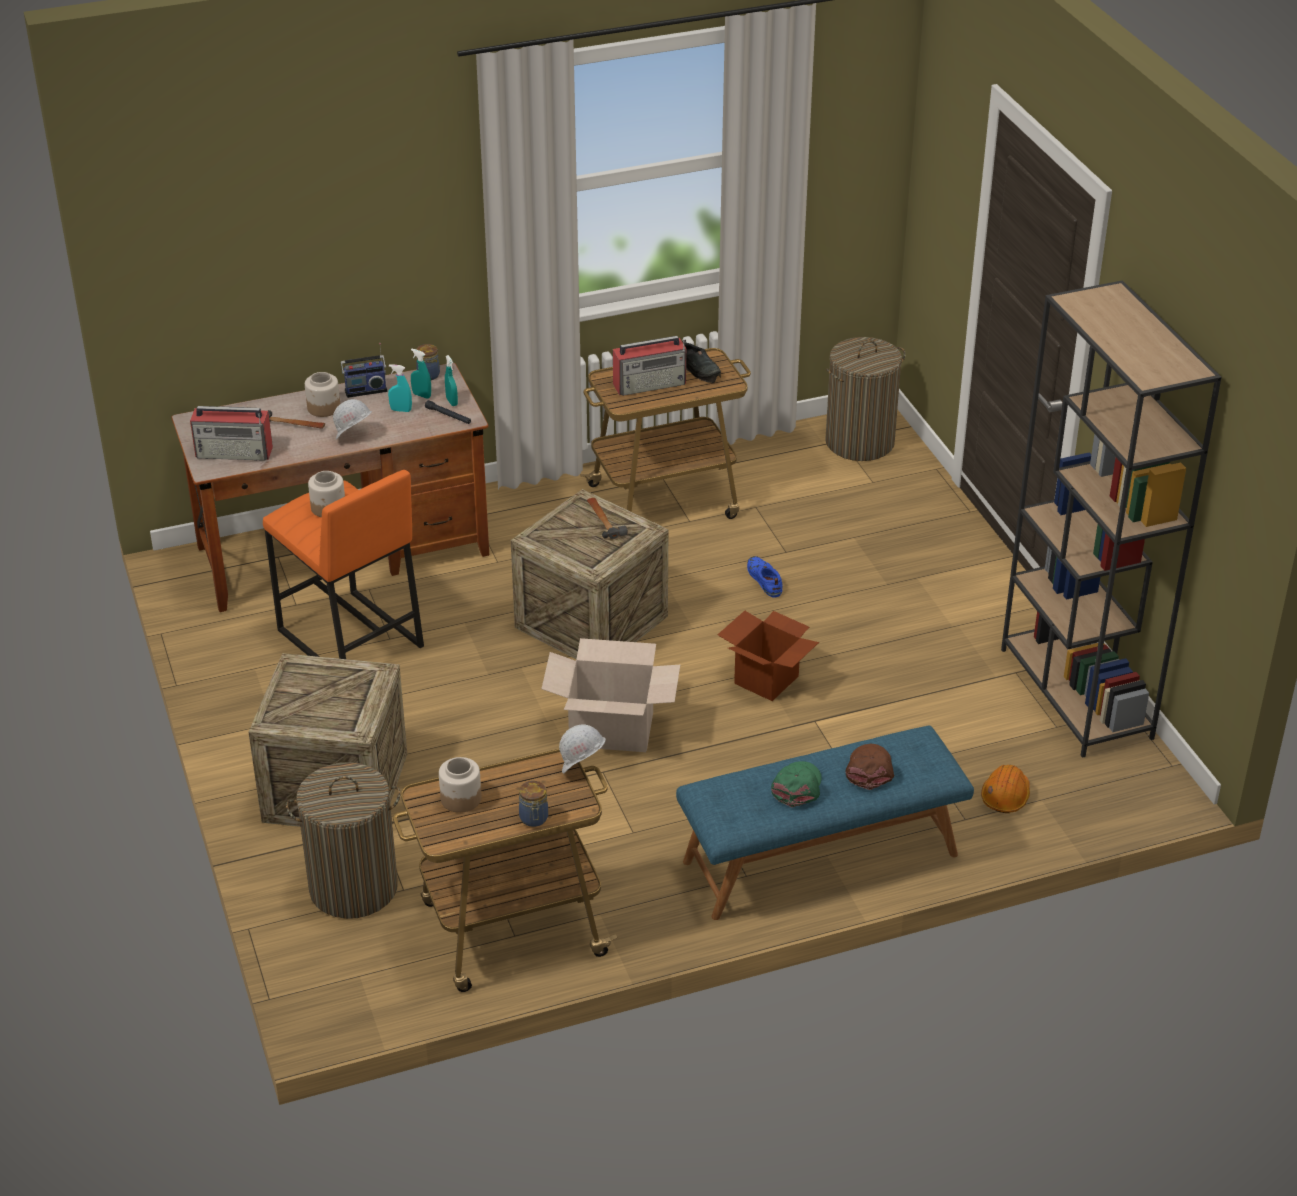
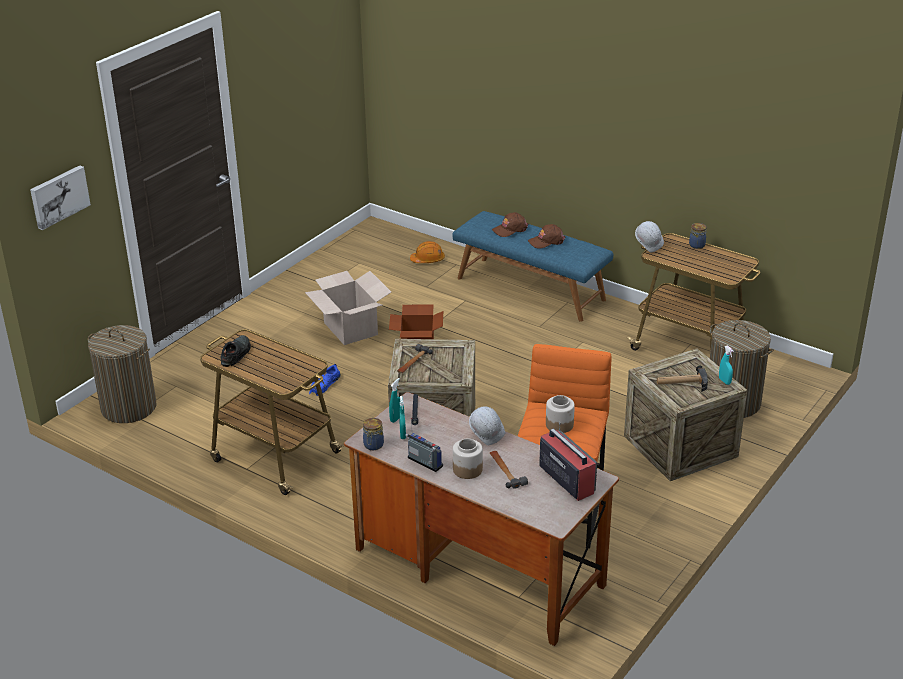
camera: 125 degrees left, 5 degrees down
turquoise spray bottle [388,364,412,412] -> turquoise spray bottle moved to [719,345,734,385]
jar [439,757,481,813] -> none
cardboard box [541,638,680,752] -> cardboard box moved to [305,271,391,345]
radio [613,336,686,396] -> none
green cap [771,761,822,808] -> brown cap [528,224,565,249]
bookcase [1001,280,1221,758] -> none
none -> picture [30,165,91,230]
none -> hammer [657,366,708,392]

